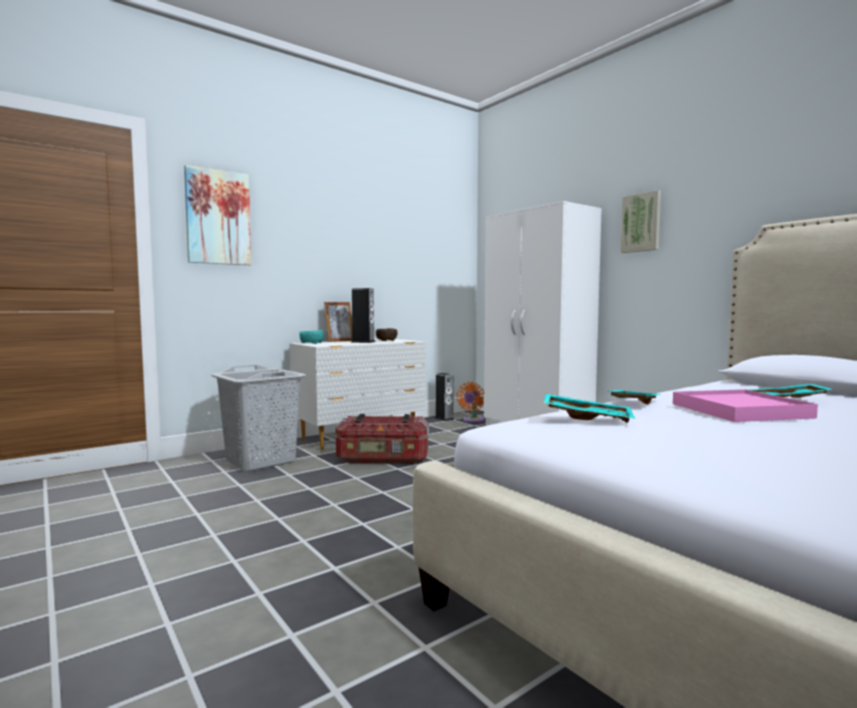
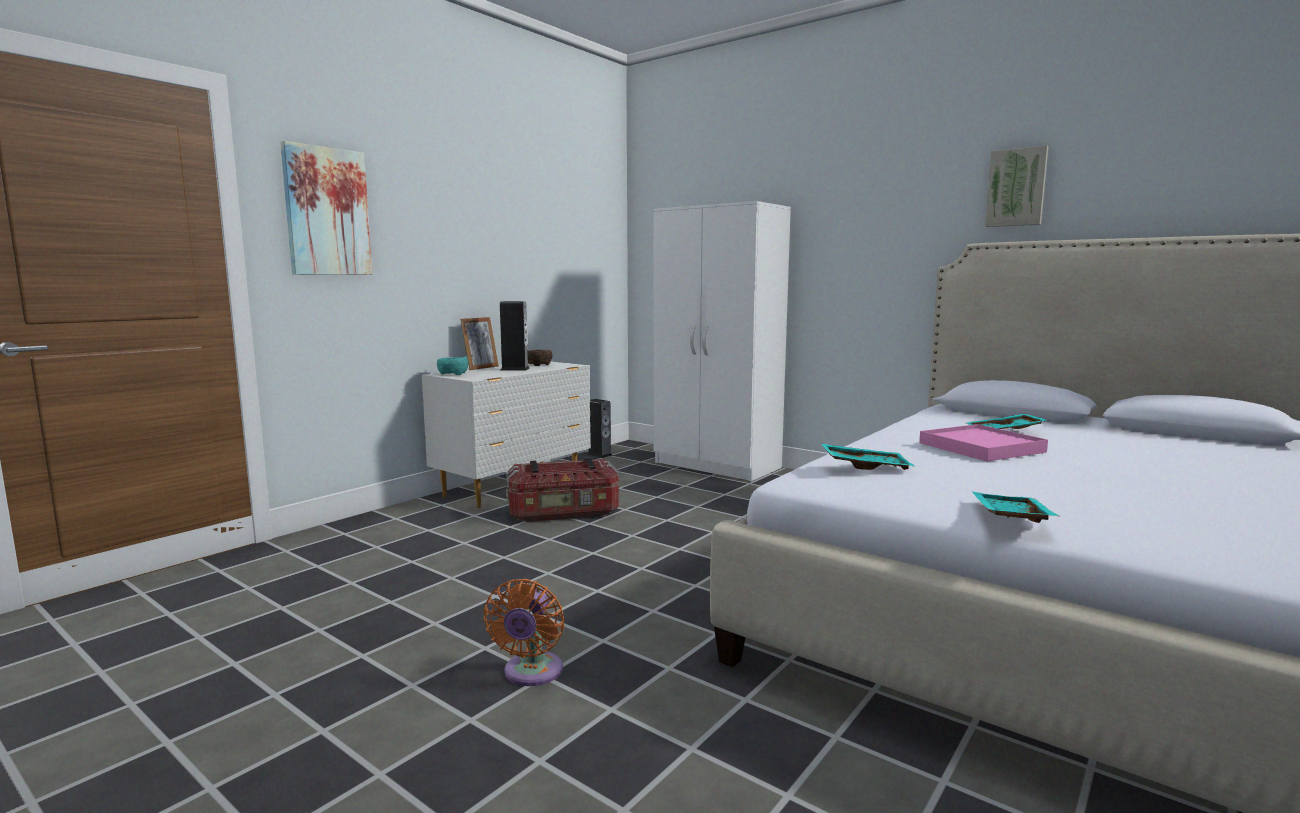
camera: 15 degrees left, 5 degrees up
grey laundry basket [211,365,306,472] -> none
orange fan [457,382,485,423] -> orange fan moved to [483,579,565,686]
turquoise tray [609,390,660,404] -> turquoise tray moved to [973,492,1061,523]
picture [621,190,661,253] -> picture moved to [985,146,1048,227]

